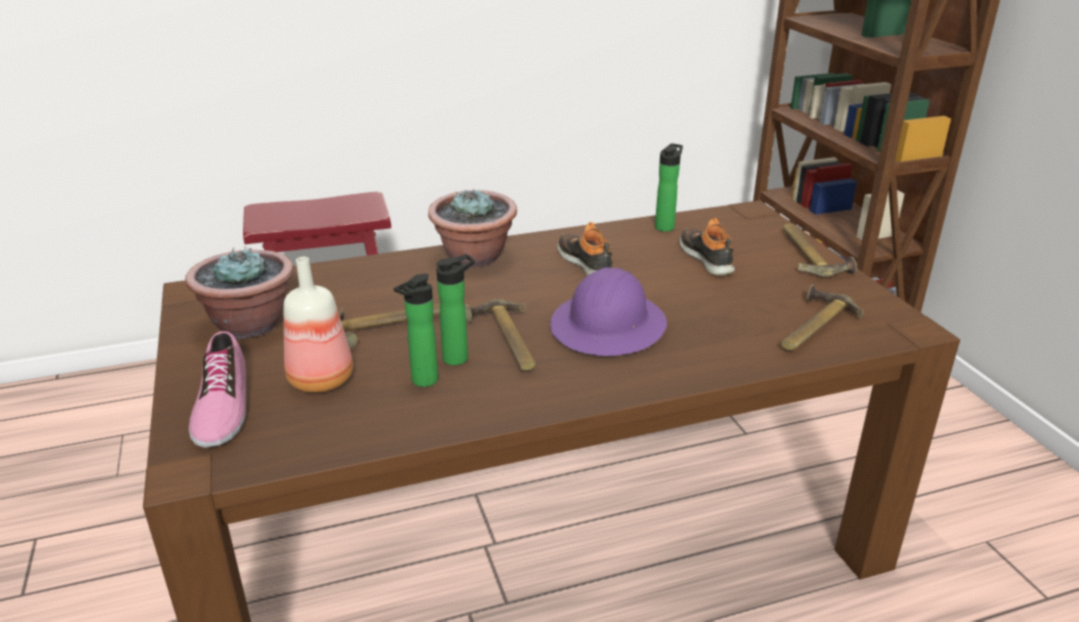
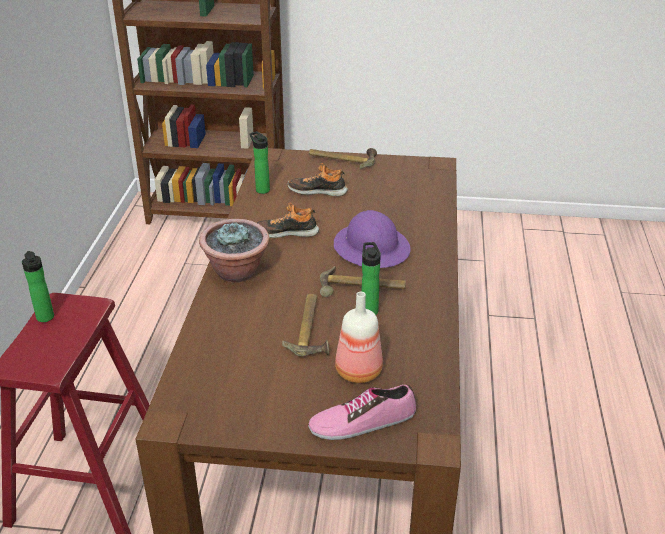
camera: 65 degrees left, 5 degrees up
potted plant [185,247,294,339] -> none
shoe [189,331,246,448] -> shoe turned 150 degrees clockwise [308,385,416,440]
bottle [393,273,438,387] -> bottle moved to [22,251,54,322]
hammer [781,284,864,350] -> none

